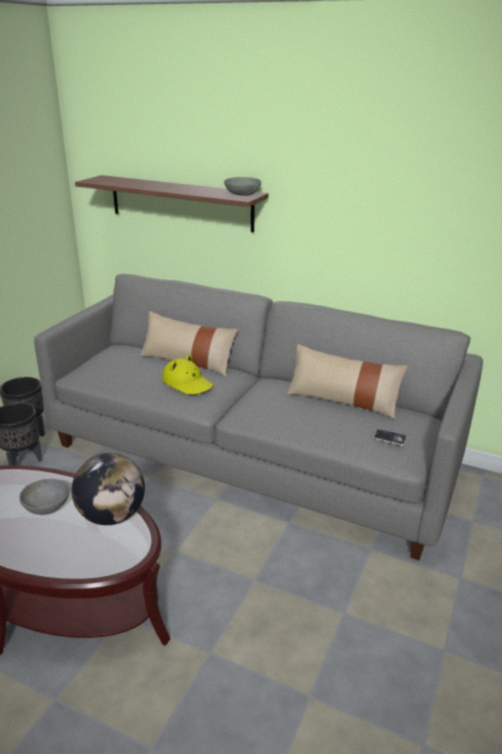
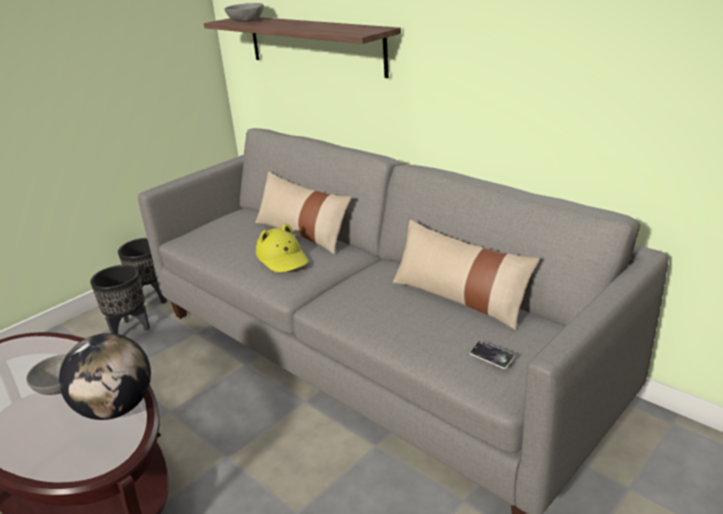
camera: 20 degrees right, 0 degrees up
grey bowl [224,177,261,196] -> grey bowl moved to [225,3,264,22]

